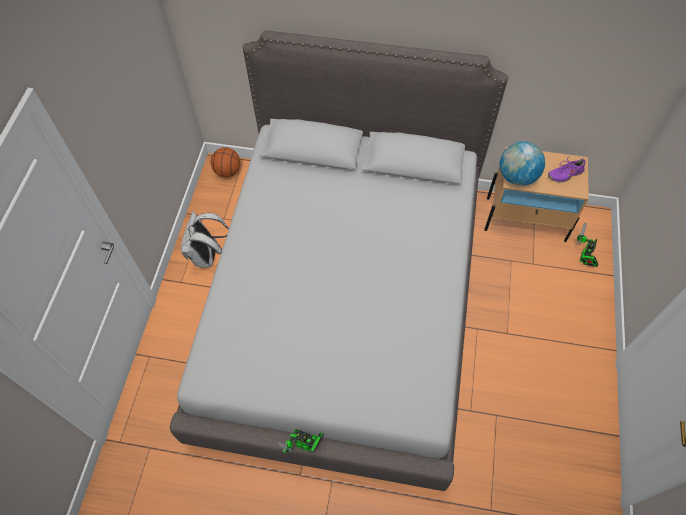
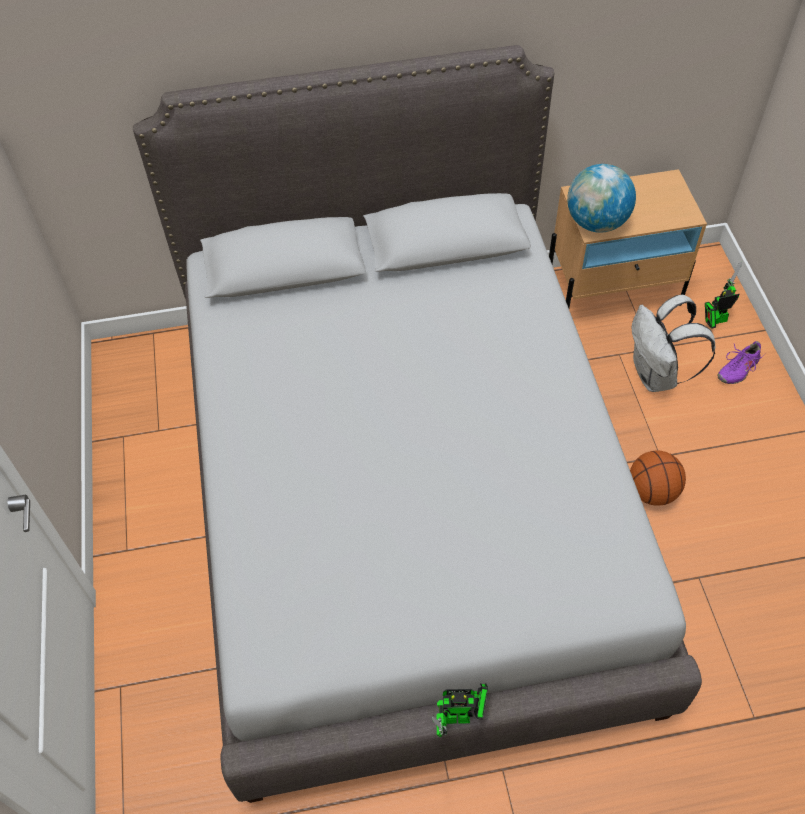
camera: 20 degrees left, 5 degrees down
white backpack [181,211,229,268] -> white backpack moved to [632,294,715,392]
basketball [211,148,241,177] -> basketball moved to [630,450,686,506]
purple shoe [548,156,585,182] -> purple shoe moved to [717,341,765,384]
toy robot [577,223,598,267] -> toy robot turned 75 degrees clockwise [705,262,742,329]

